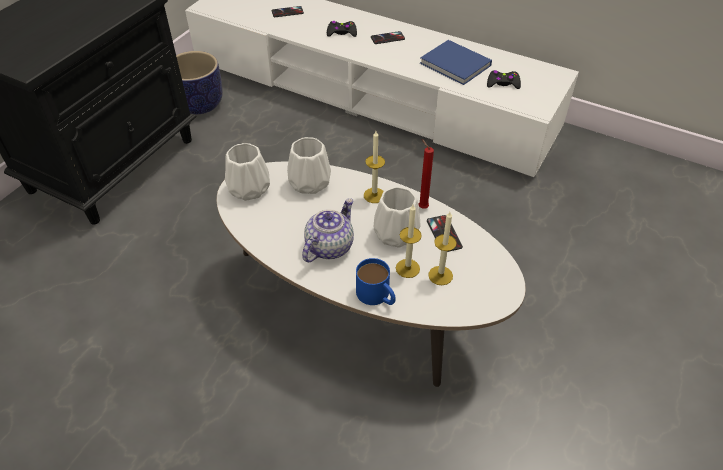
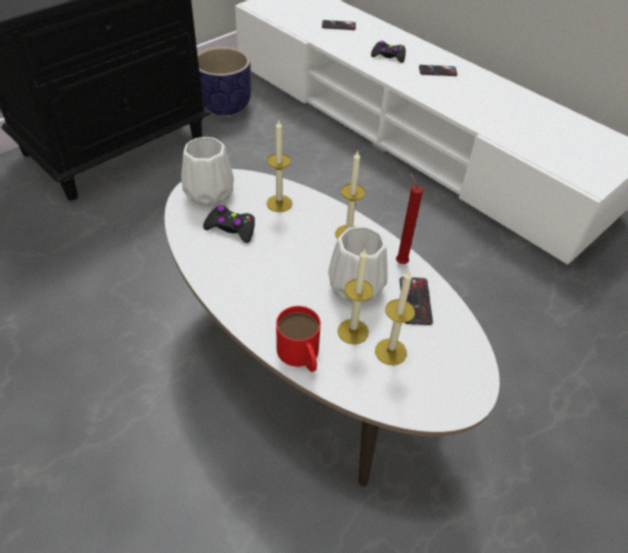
camera: 15 degrees right, 0 degrees up
white vase [287,137,331,194] -> candle [266,120,292,212]
teapot [302,198,354,262] -> none
blue mug [356,258,396,305] -> red mug [276,306,321,372]
blue book [420,40,492,85] -> none
black game controller [487,70,521,89] -> black game controller moved to [203,205,255,243]

